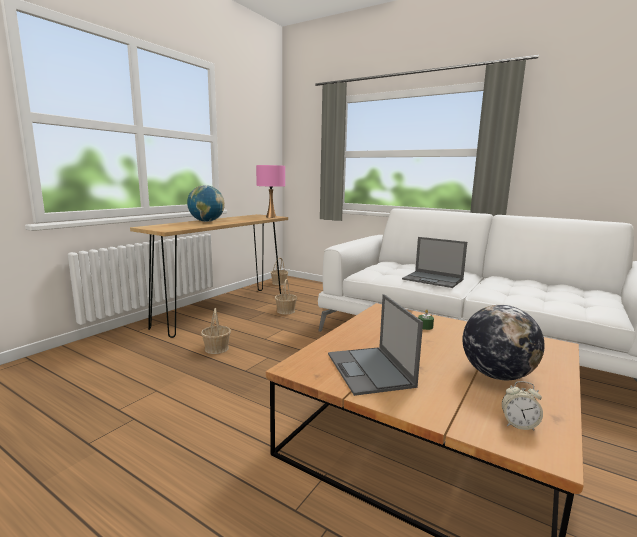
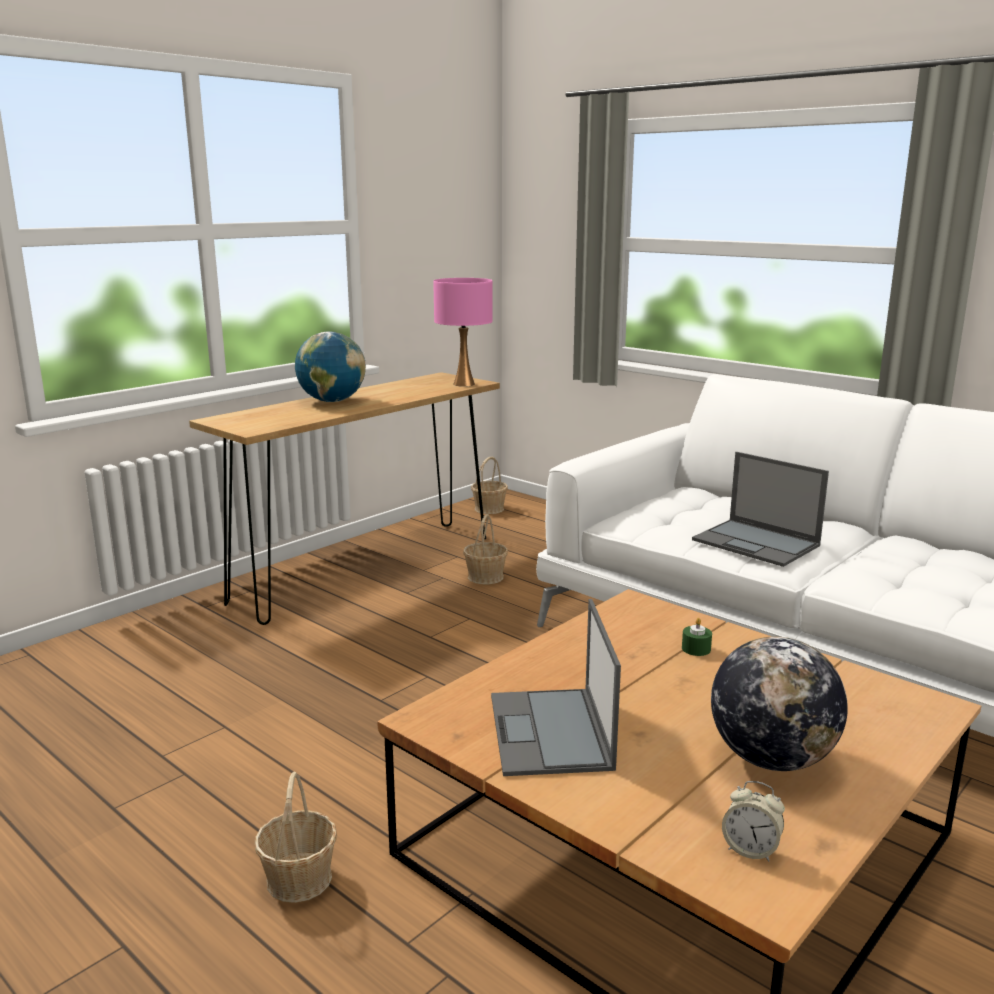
camera: 10 degrees right, 5 degrees up
basket [201,308,231,354] -> basket moved to [255,772,337,903]

